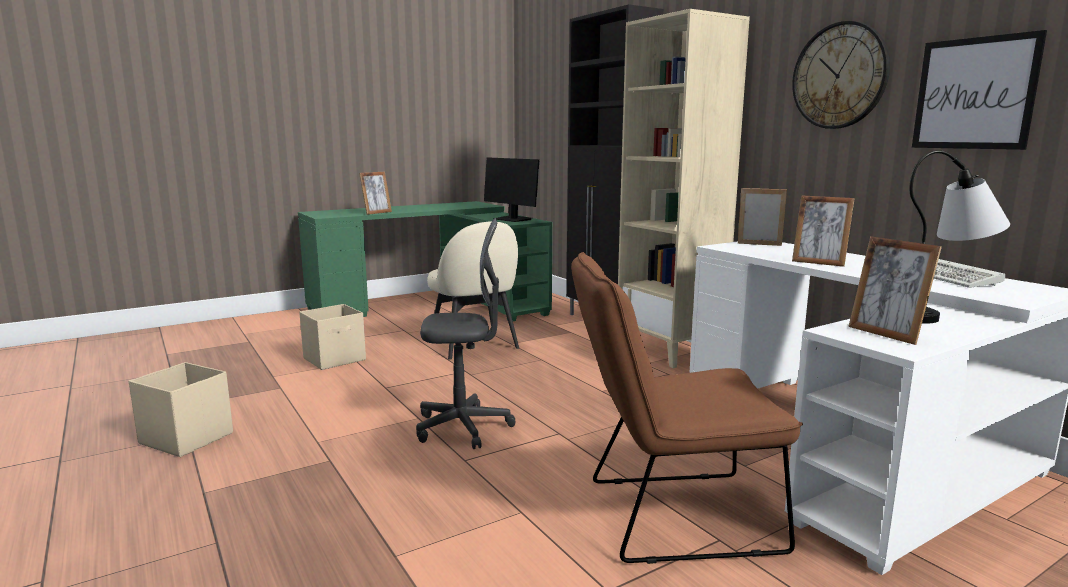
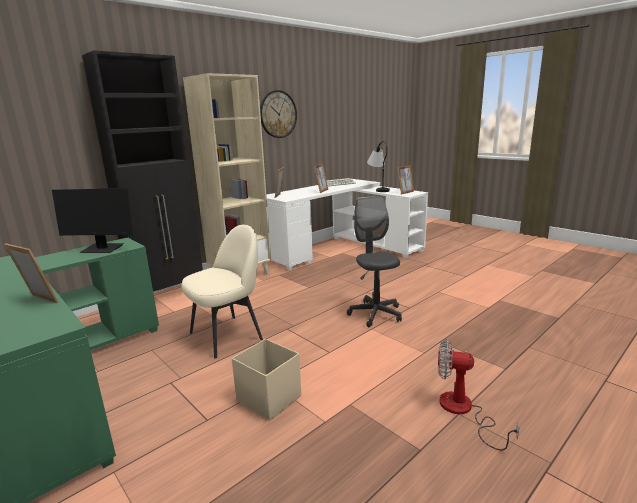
camera: 100 degrees left, 5 degrees up
beige storage box [129,362,233,457] -> fan [438,339,519,451]
monitor [484,157,539,222] -> monitor turned 60 degrees clockwise [52,188,133,253]
brown chair [571,252,803,564] -> none
picture [912,30,1047,150] -> none

